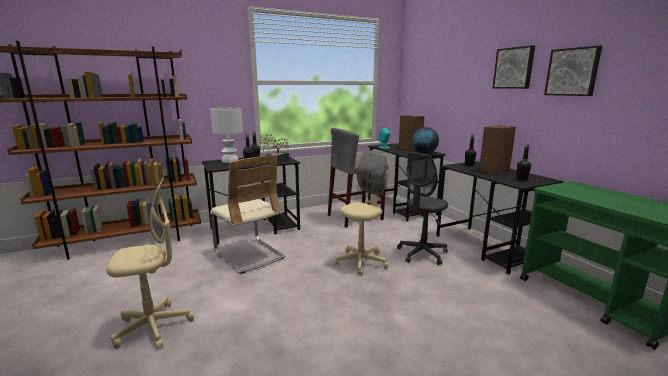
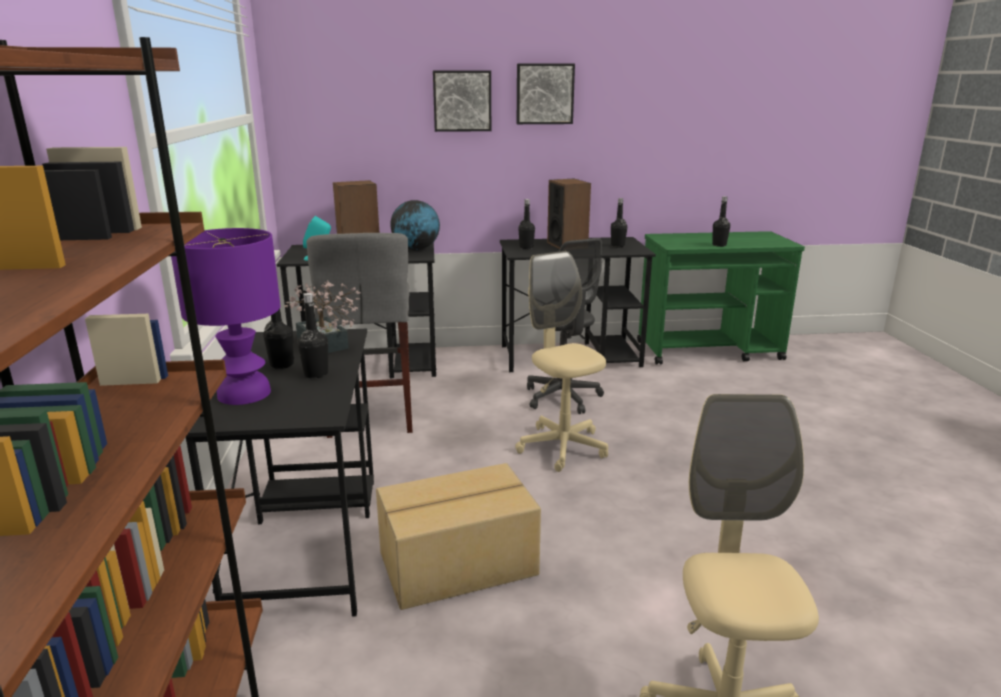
camera: 70 degrees left, 5 degrees up
white table lamp [210,108,243,163] -> purple table lamp [171,228,280,405]
beige chair [210,156,285,274] -> cardboard box [376,463,541,610]
picture [544,46,602,96] -> picture moved to [433,70,491,132]
none -> black bottle [712,196,730,247]

